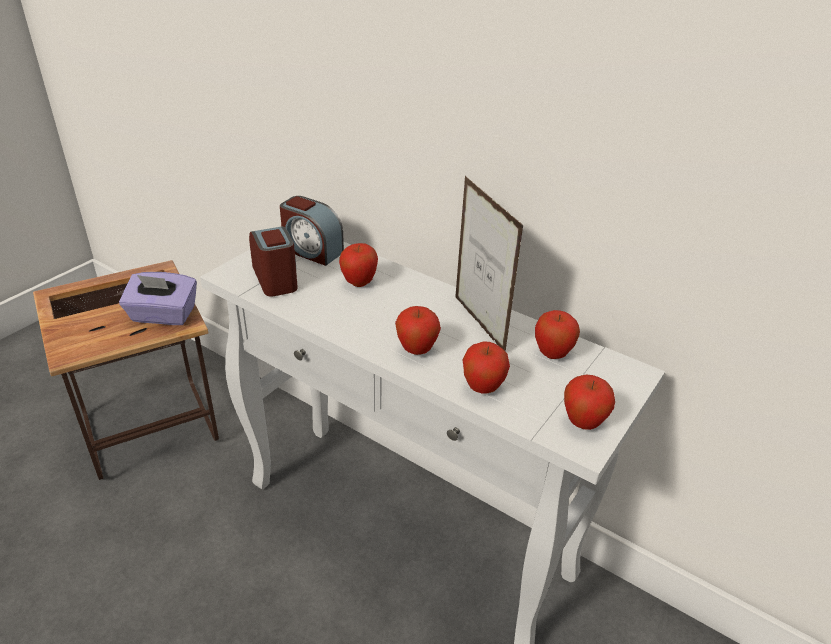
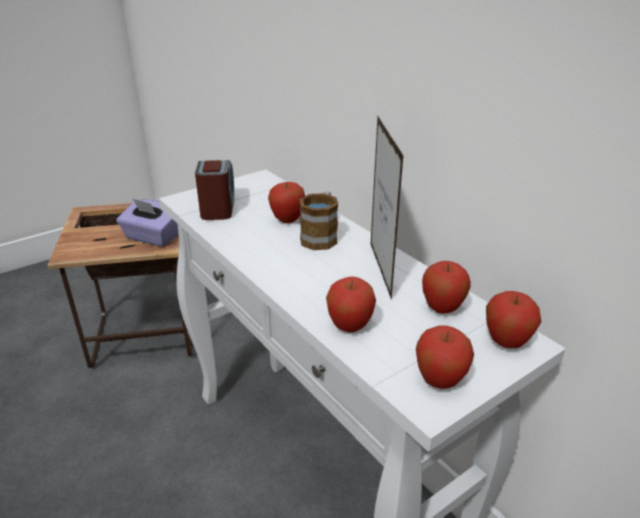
camera: 20 degrees right, 5 degrees down
alarm clock [280,196,344,266] -> none
apple [395,306,441,355] -> apple moved to [486,291,541,348]
none -> mug [299,191,338,250]

